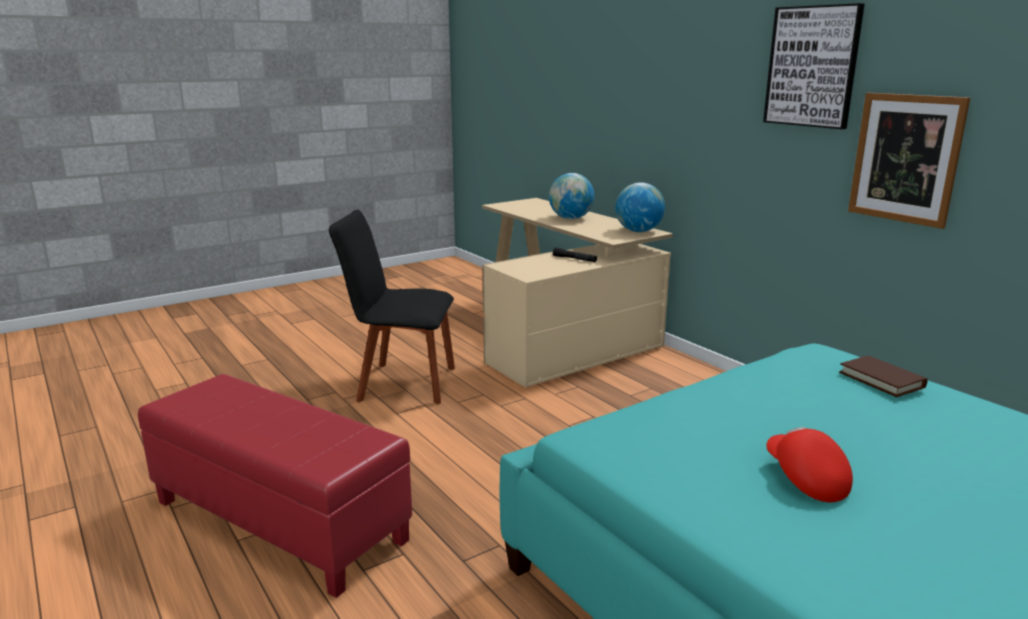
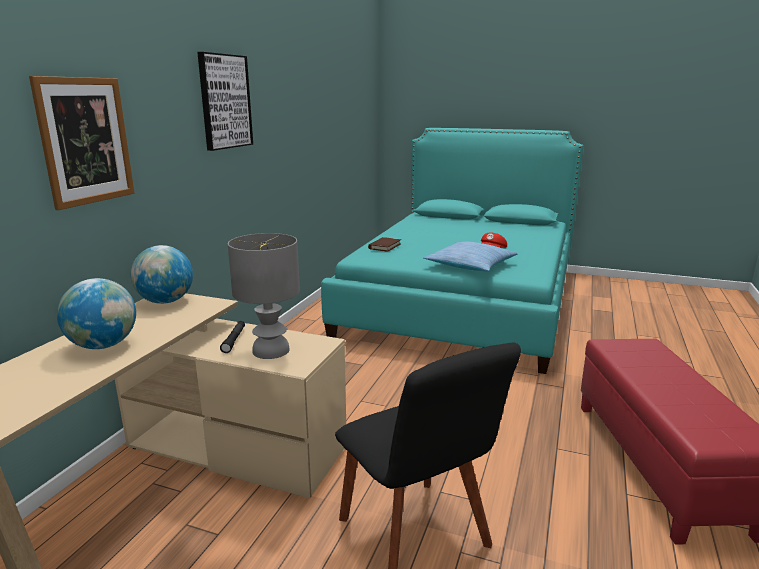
camera: 125 degrees left, 0 degrees up
picture [848,93,970,229] -> picture moved to [29,76,135,210]
none -> grey table lamp [228,233,300,359]
none -> pillow [423,242,518,271]

